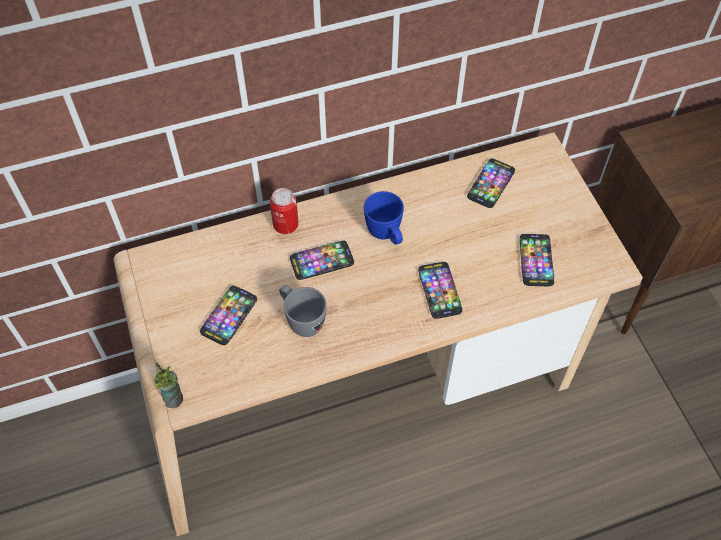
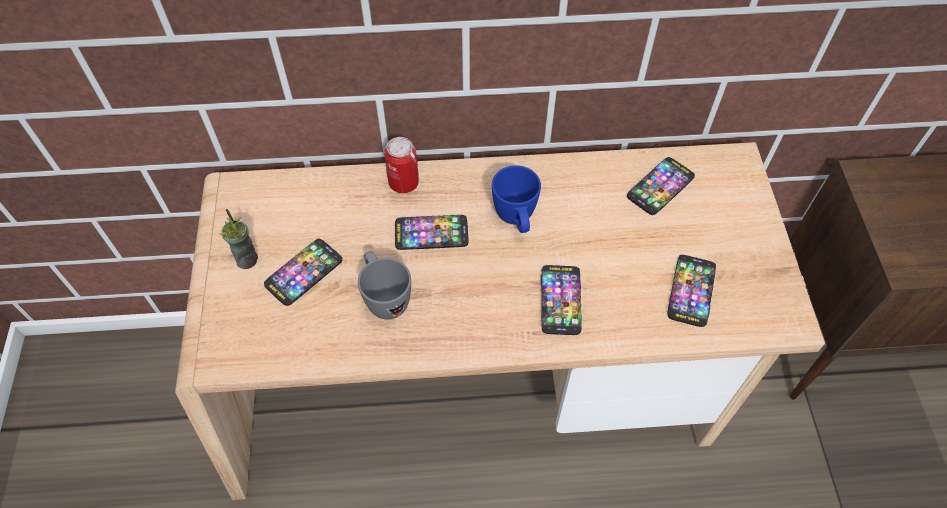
camera: 15 degrees right, 0 degrees up
cup [154,362,183,408] -> cup moved to [219,209,258,269]

